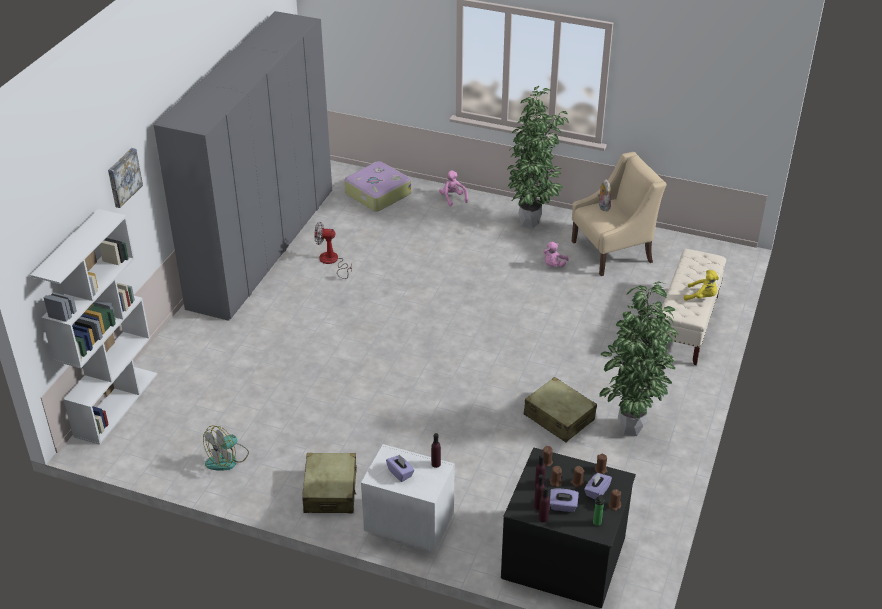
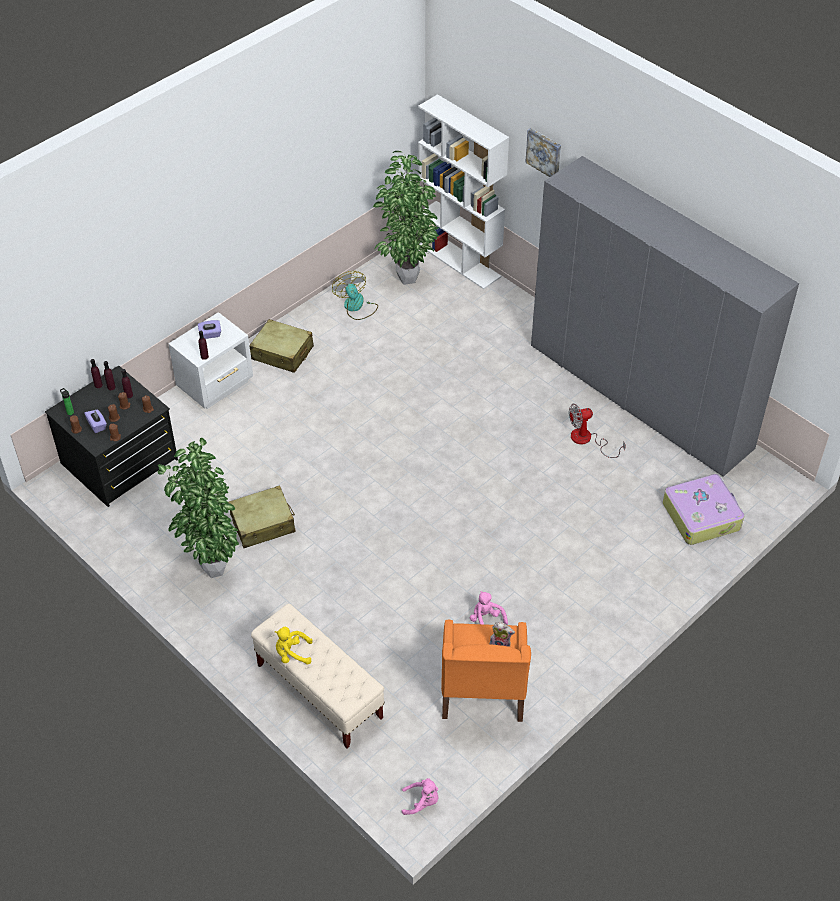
camera: 115 degrees right, 10 degrees up
fan [314,222,352,279] -> fan turned 135 degrees counterclockwise [569,404,626,458]
pink plush toy [439,170,468,206] -> pink plush toy moved to [402,778,438,815]
potted plant [507,86,569,228] -> potted plant moved to [373,151,439,285]
purple tissue box [550,489,579,512] -> none
beige armchair [572,152,667,276] -> orange armchair [441,620,531,722]
yellow plush toy [684,270,719,301] -> yellow plush toy turned 45 degrees clockwise [275,627,313,664]

